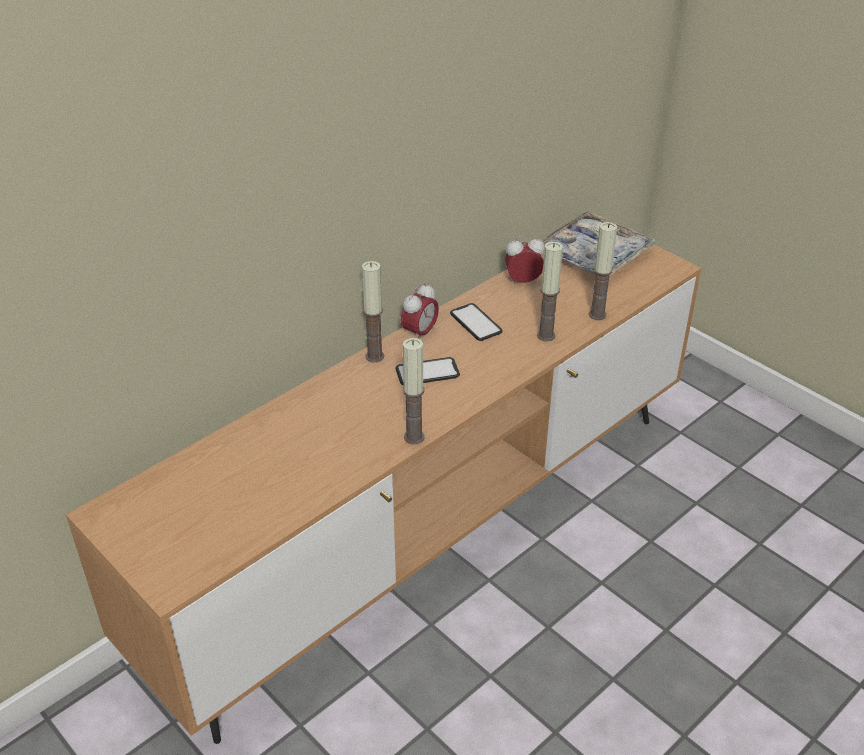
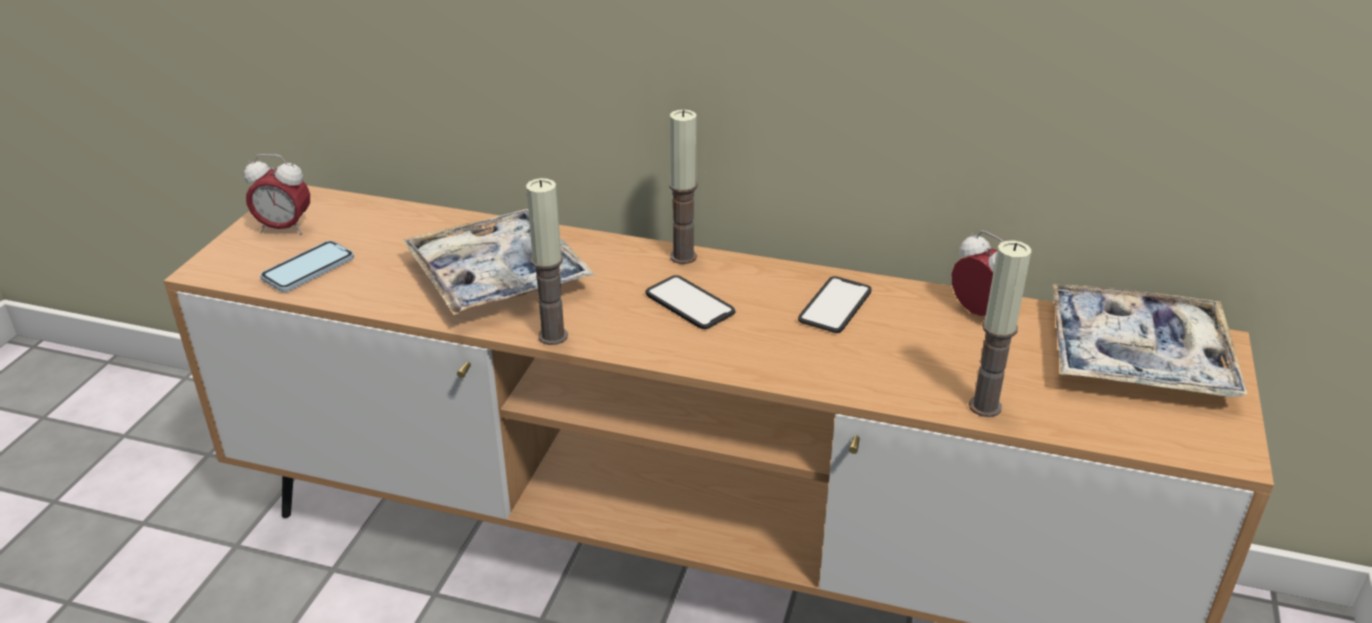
camera: 60 degrees right, 5 degrees down
alarm clock [401,282,439,338] -> alarm clock moved to [244,154,310,234]
candle [537,242,563,341] -> none
none -> phone [260,241,354,292]
none -> tray [402,209,595,315]

